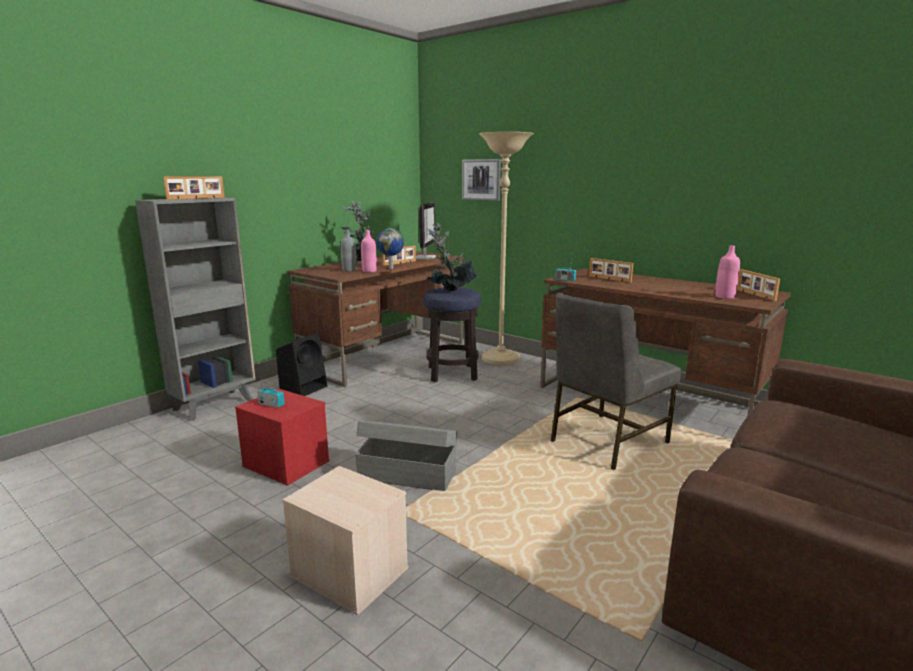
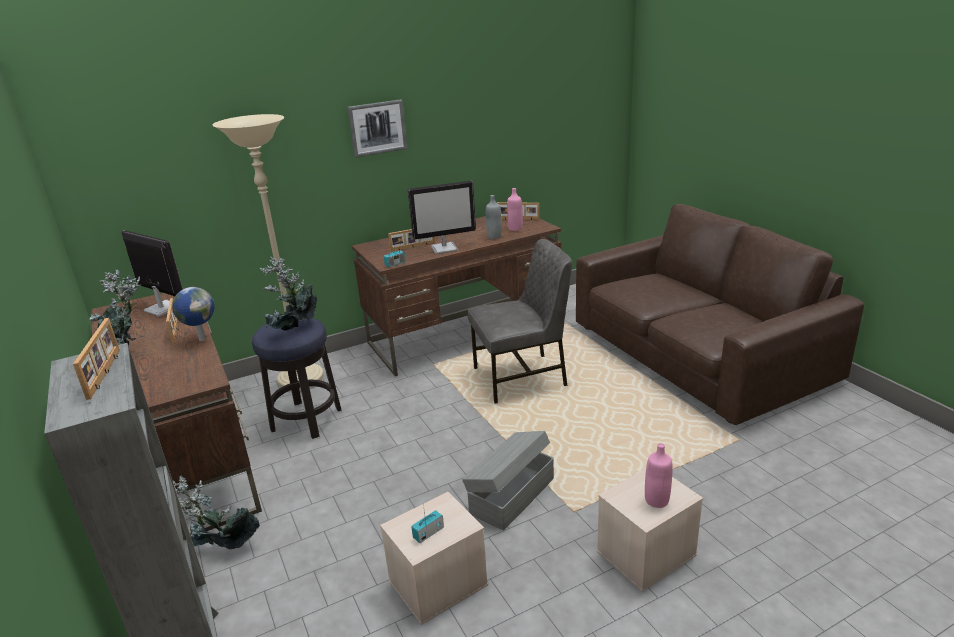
camera: 65 degrees left, 10 degrees up
red storage box [235,389,330,486] -> beige storage box [380,492,488,625]
black speaker [276,333,328,396] -> potted plant [173,475,260,549]
grey bottle [341,229,357,271] -> grey bottle moved to [486,195,502,239]
pink bottle [361,230,377,272] -> pink bottle moved to [645,443,673,508]
picture [462,159,501,201] -> picture moved to [347,99,407,158]
grey chair [551,293,681,470] -> grey chair turned 90 degrees counterclockwise [468,239,572,404]
none -> monitor [408,181,476,254]

